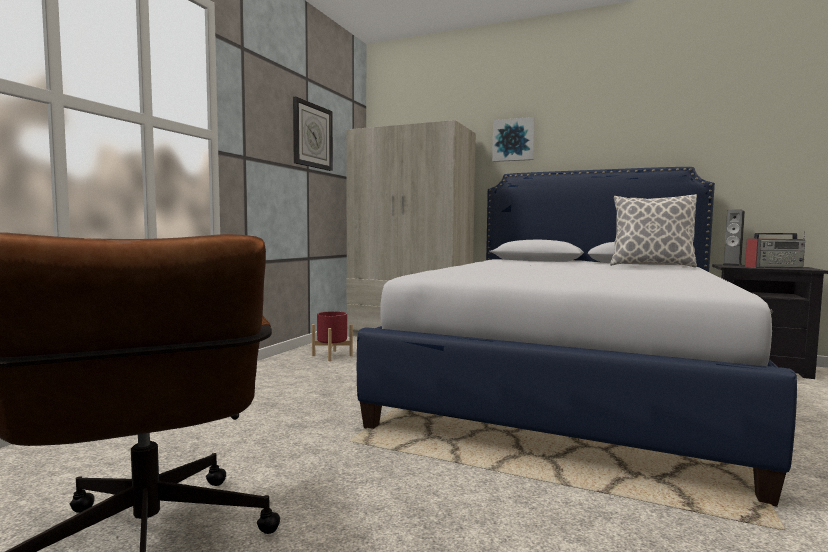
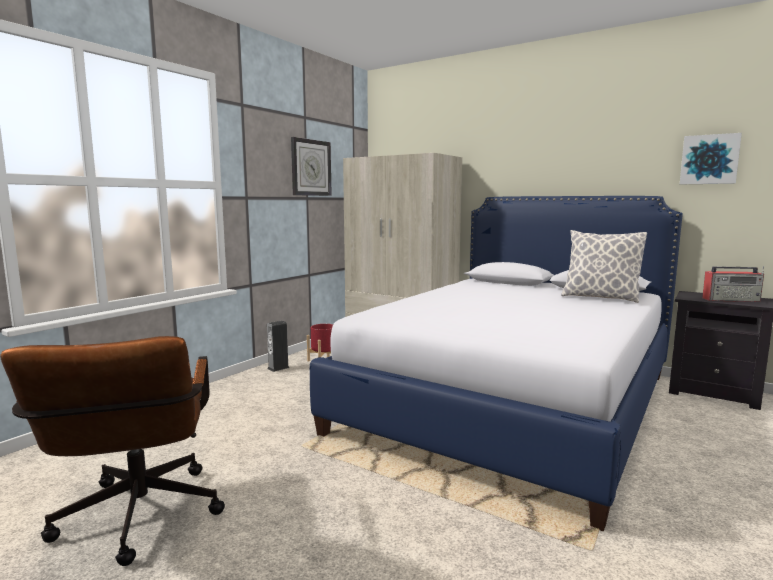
camera: 10 degrees right, 5 degrees up
picture [492,117,535,162] -> picture moved to [680,133,742,184]
speaker [722,209,745,266] -> speaker moved to [267,321,290,372]

